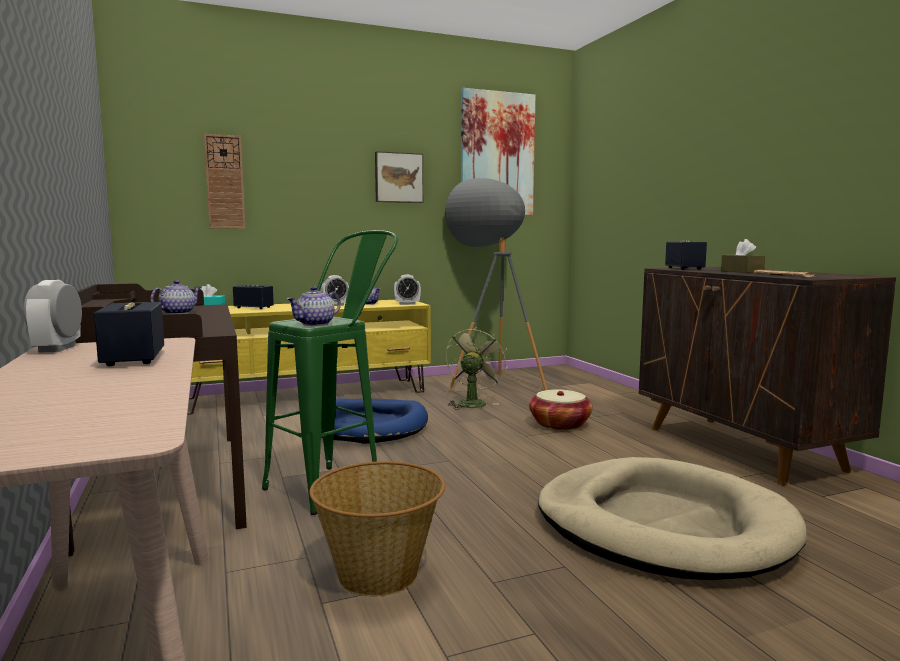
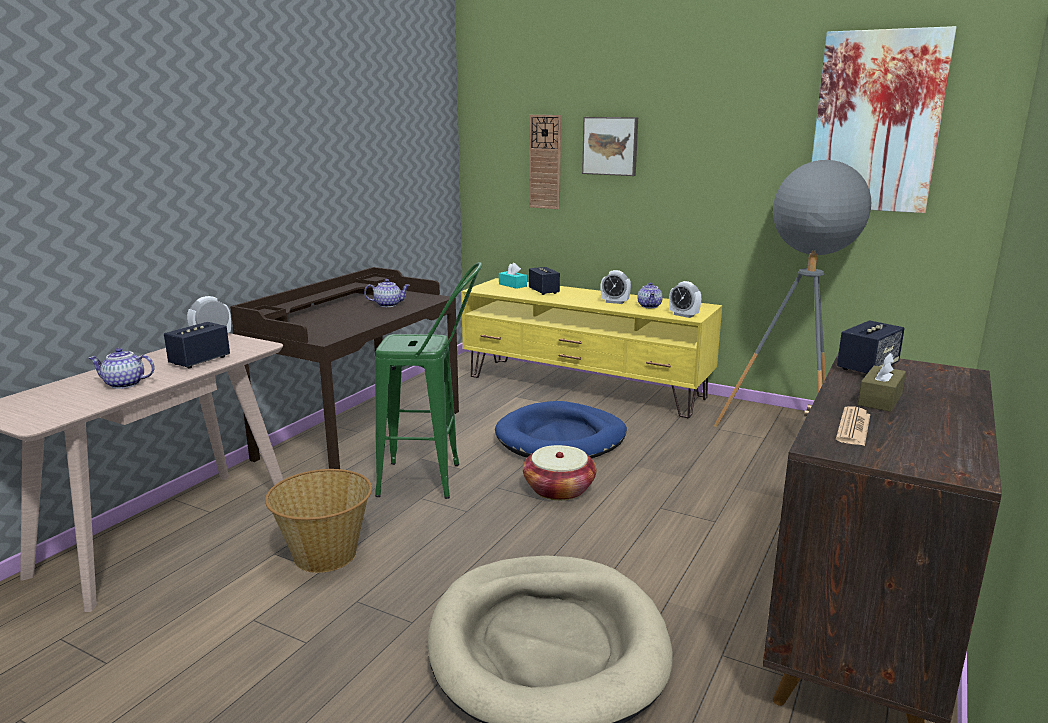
camera: 50 degrees right, 10 degrees up
teapot [287,286,341,326] -> teapot moved to [89,348,155,389]
picture [375,151,424,203] -> picture moved to [582,117,638,176]
green fan [446,326,508,410] -> none
basket [529,389,593,431] -> basket moved to [523,445,597,501]

